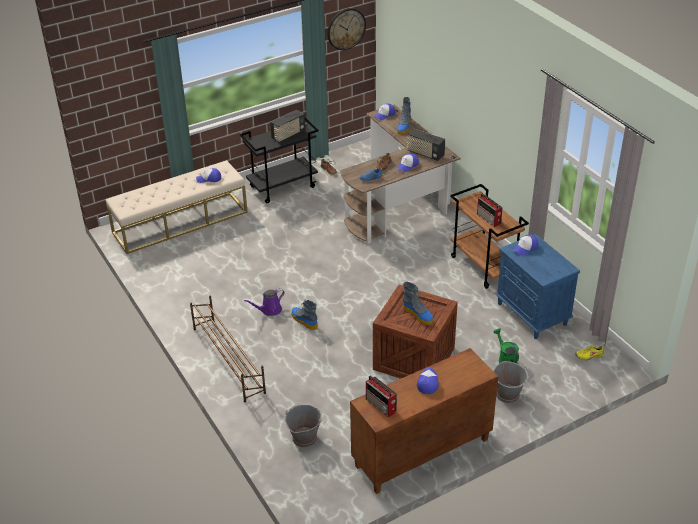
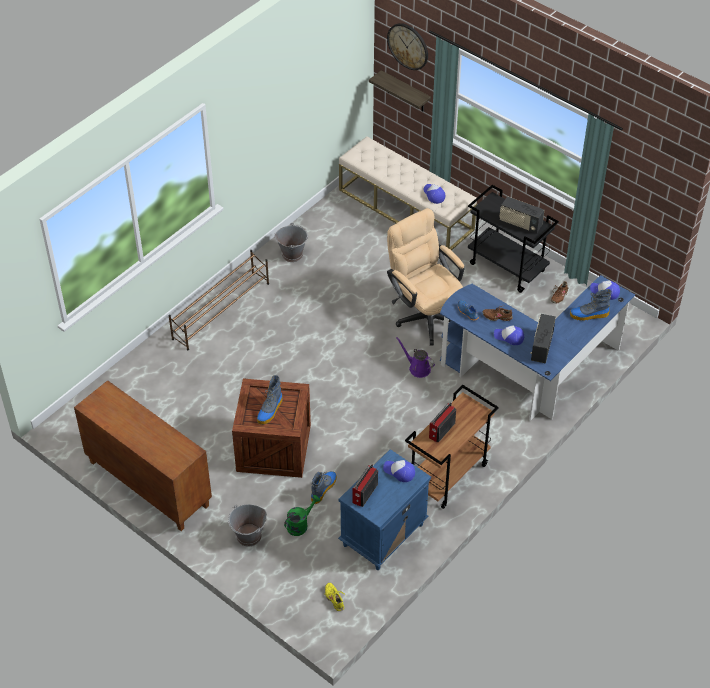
camera: 70 degrees right, 10 degrees up
purple watering can [244,288,285,316] -> purple watering can moved to [396,337,435,378]
grey bucket [285,404,323,448] -> grey bucket moved to [274,223,308,262]
boot [291,299,318,330] -> boot moved to [311,471,337,504]
wall clock [327,8,366,50] -> wall clock moved to [387,23,428,70]
brown desk [340,104,461,244] -> blue desk [440,275,635,421]
radio [366,376,397,417] -> radio moved to [353,464,378,507]
cap [417,368,439,394] -> none
none -> shelf [369,70,431,112]
none -> beige office chair [387,208,464,346]

